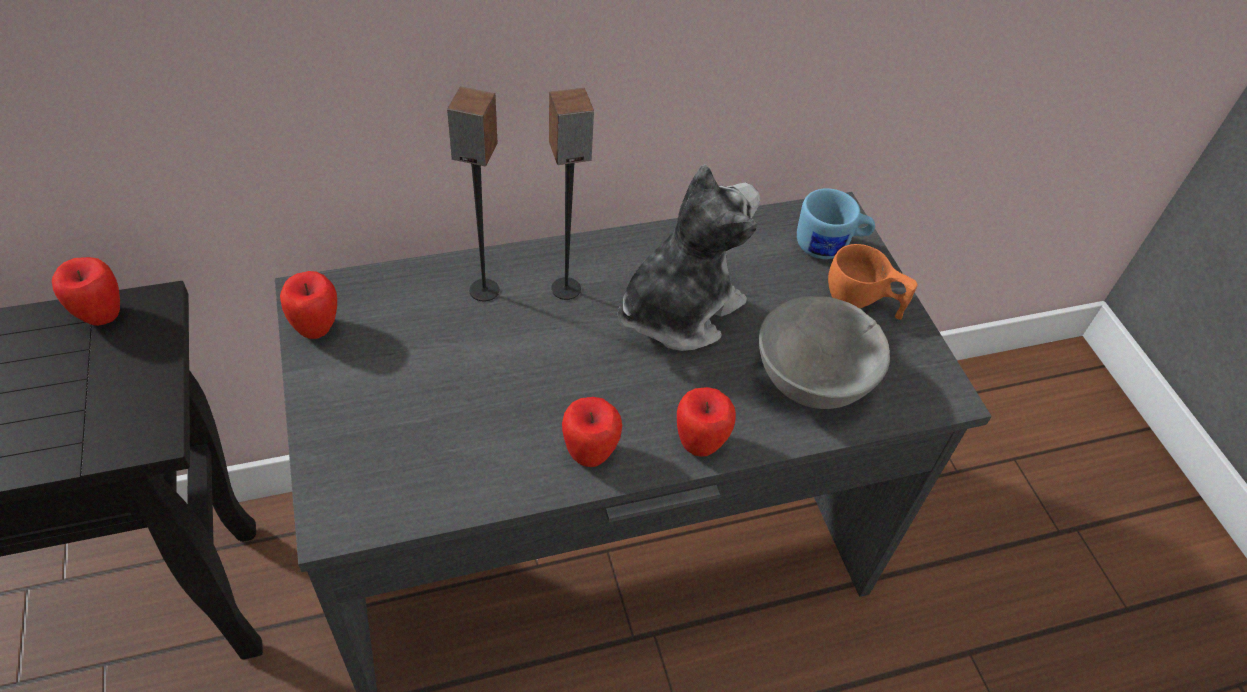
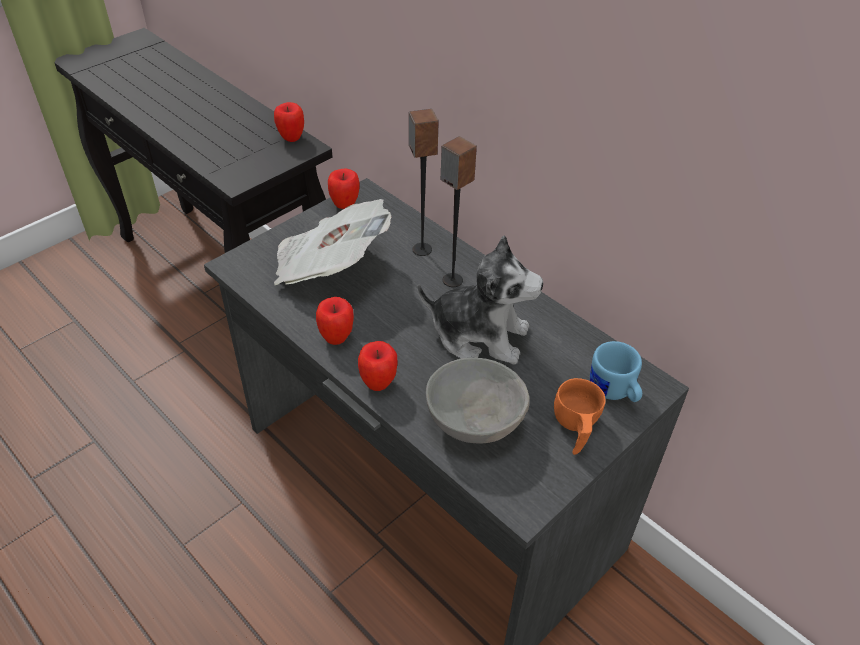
camera: 65 degrees right, 5 degrees down
none -> newspaper [274,199,391,285]

